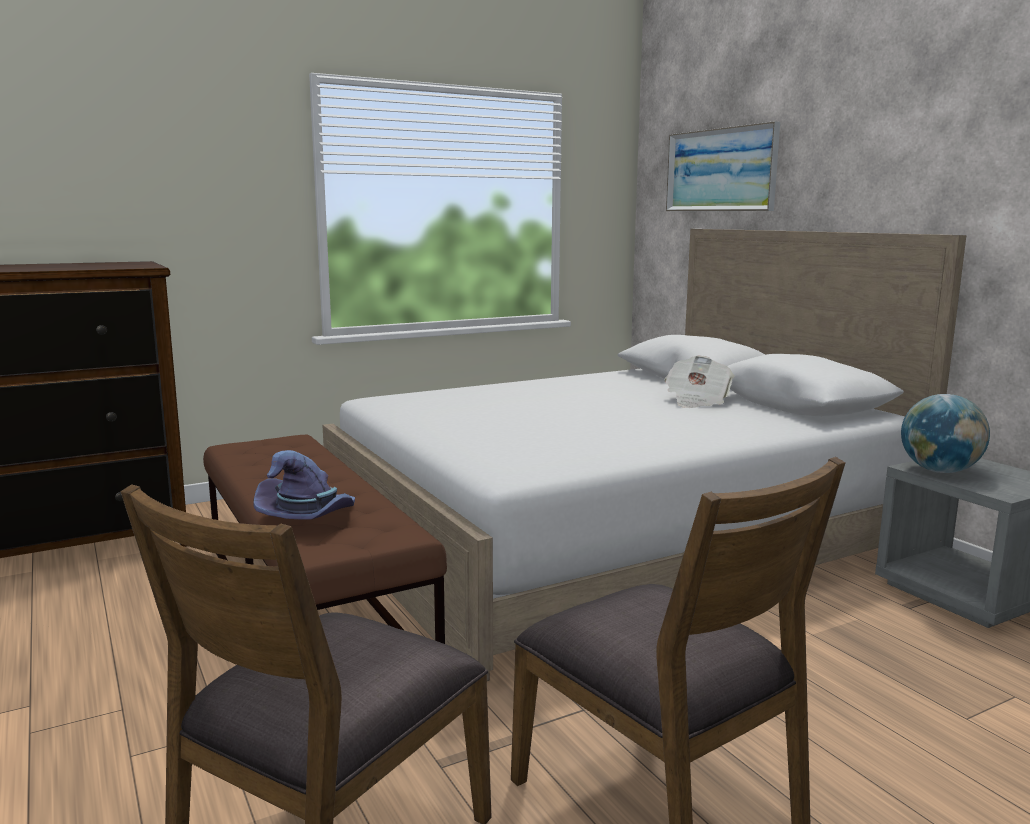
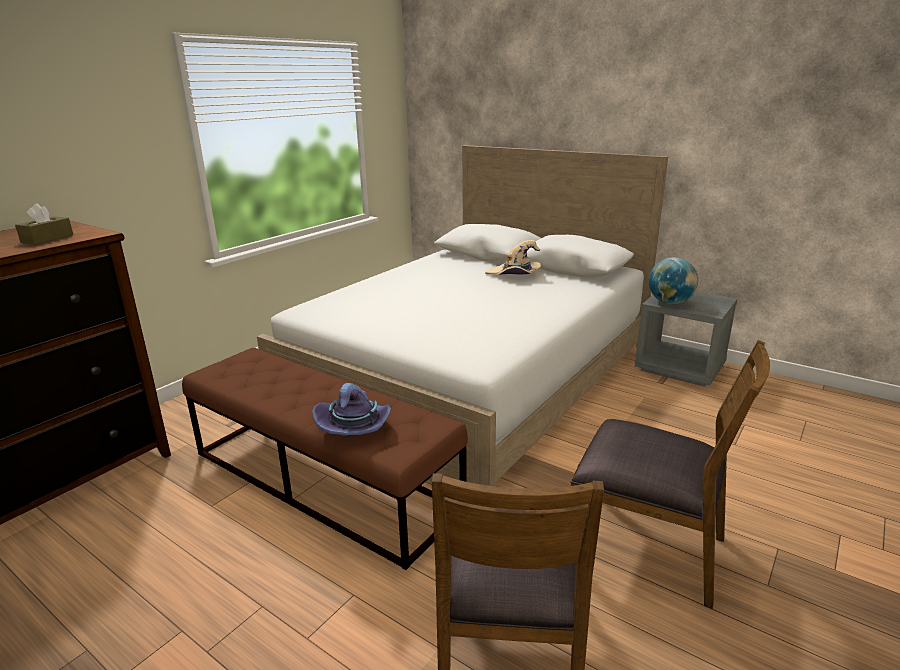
camera: 25 degrees left, 10 degrees up
newspaper [665,356,735,408] -> beige hat [485,240,541,275]
picture [666,121,780,211] -> none
none -> brown tissue box [15,203,73,245]

